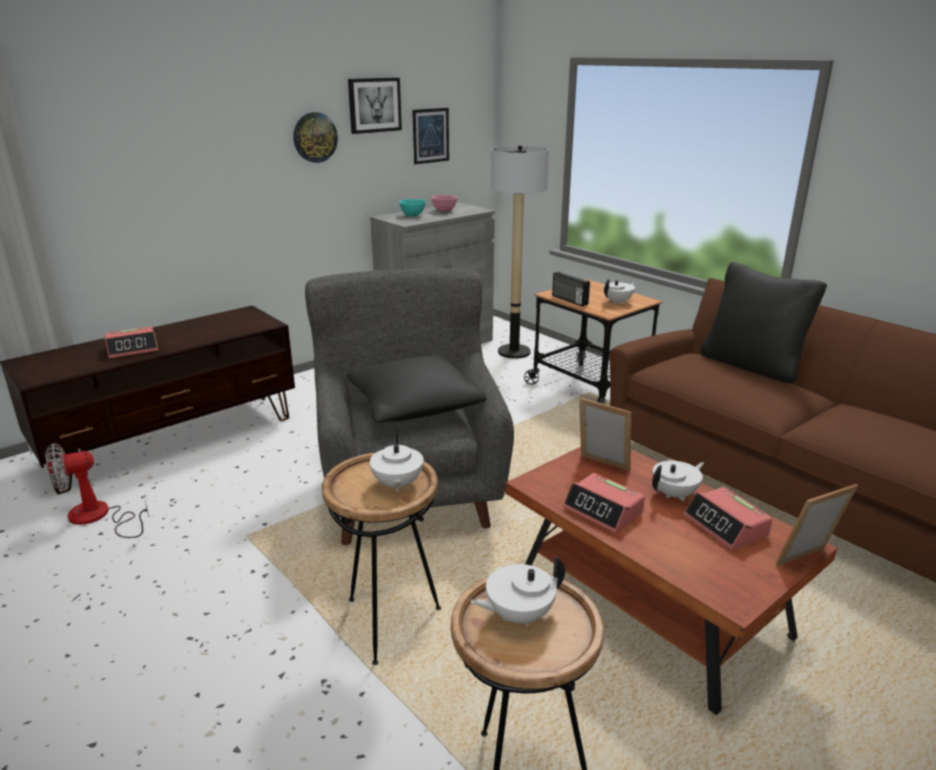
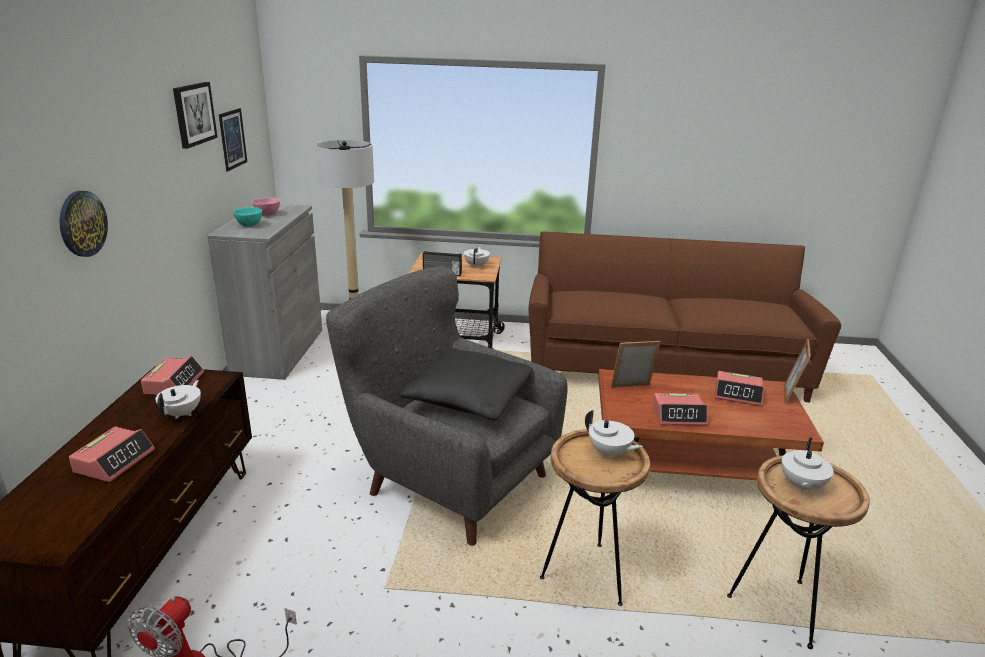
camera: 45 degrees left, 0 degrees up
wall clock [293,112,338,163] -> wall clock moved to [60,191,108,257]
white teapot [652,461,704,501] -> white teapot moved to [155,380,201,419]
black pillow [700,262,827,383] -> none
none -> alarm clock [141,356,204,395]

